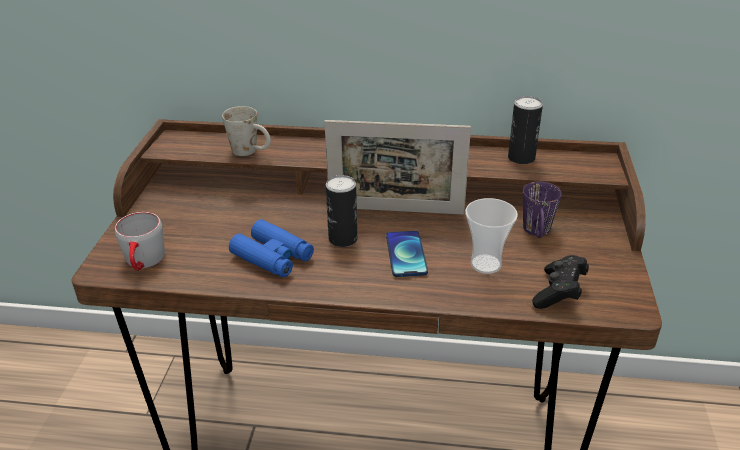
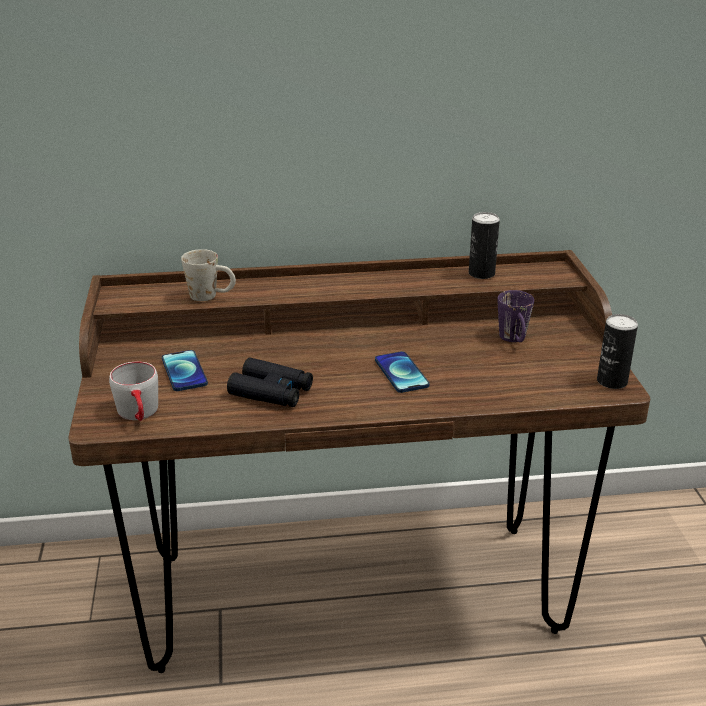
camera: 15 degrees left, 5 degrees down
blue binoculars [229,219,314,277] -> black binoculars [227,358,313,407]
picture frame [324,120,471,215] -> none
can [326,175,358,247] -> can moved to [597,314,638,389]
cup [465,198,518,274] -> none
black game controller [532,255,589,309] -> none
none -> phone [162,350,208,391]

